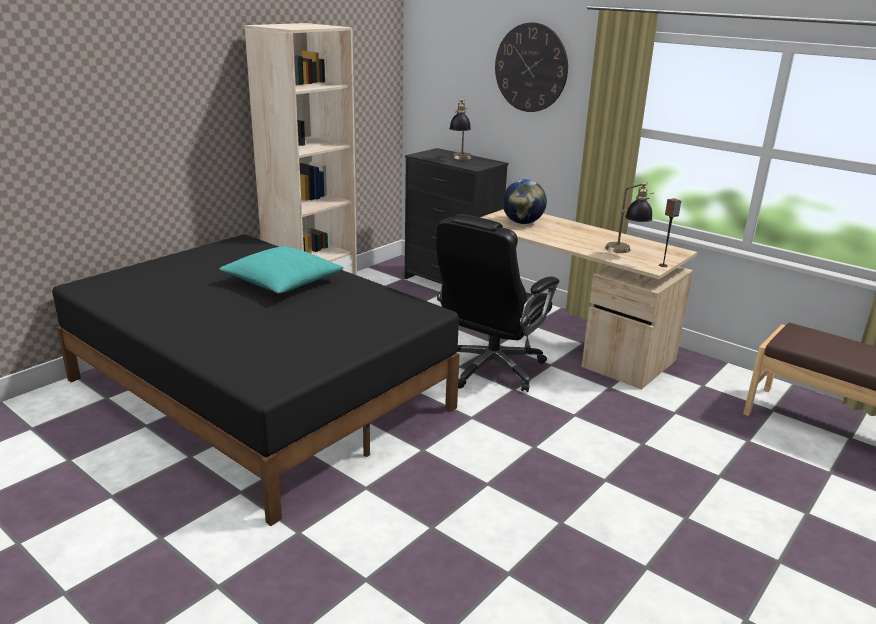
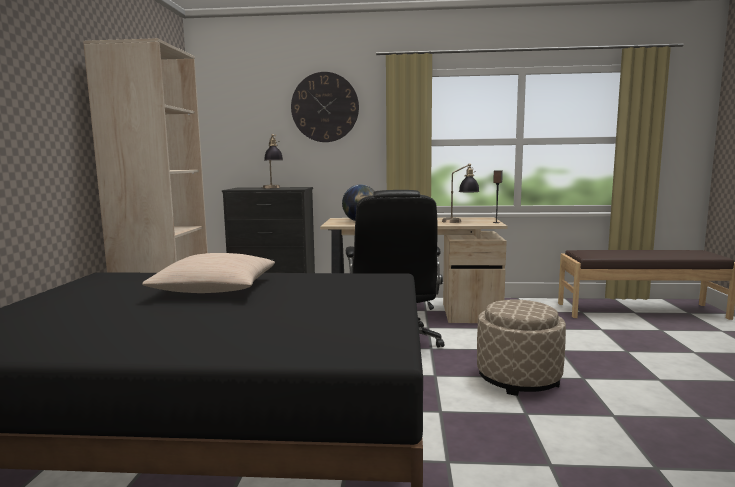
camera: 35 degrees left, 15 degrees down
turquoise pillow [219,246,344,294] -> beige pillow [142,253,275,293]
none -> beige ottoman [477,300,566,396]

